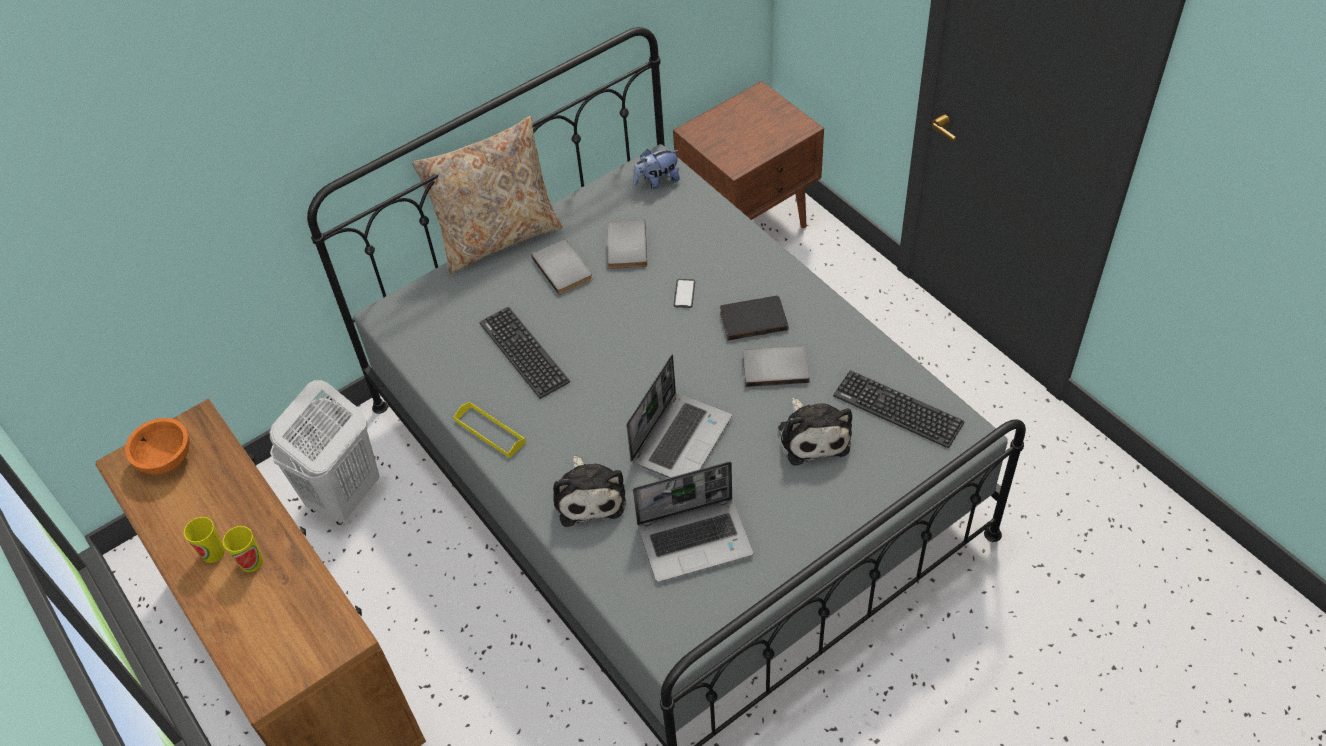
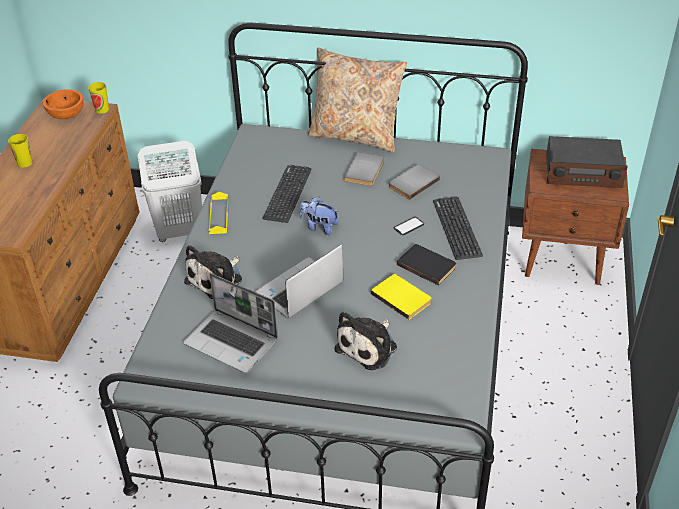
camera: 45 degrees right, 10 degrees down
cup [223,526,263,572] -> cup moved to [88,82,109,114]
laptop [626,355,732,478] -> laptop turned 150 degrees clockwise [255,244,343,318]
plush toy [633,149,680,189] -> plush toy moved to [299,197,339,235]
grey book [743,346,810,387] -> yellow book [371,274,431,320]
keyboard [833,370,964,448] -> keyboard moved to [433,196,483,260]
none -> radio [546,136,628,188]

